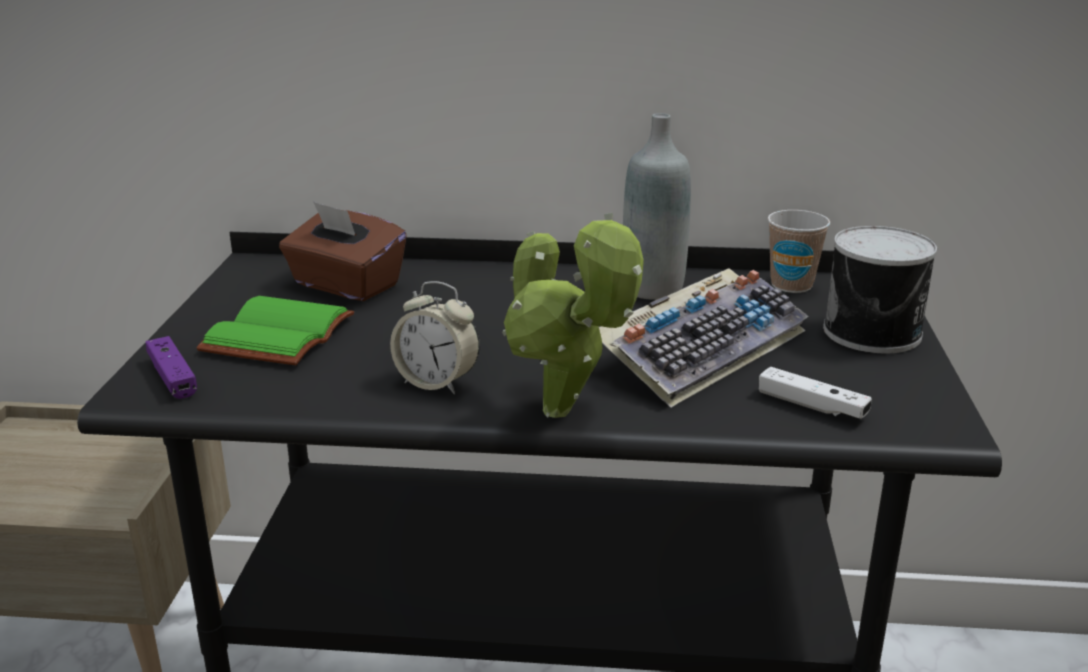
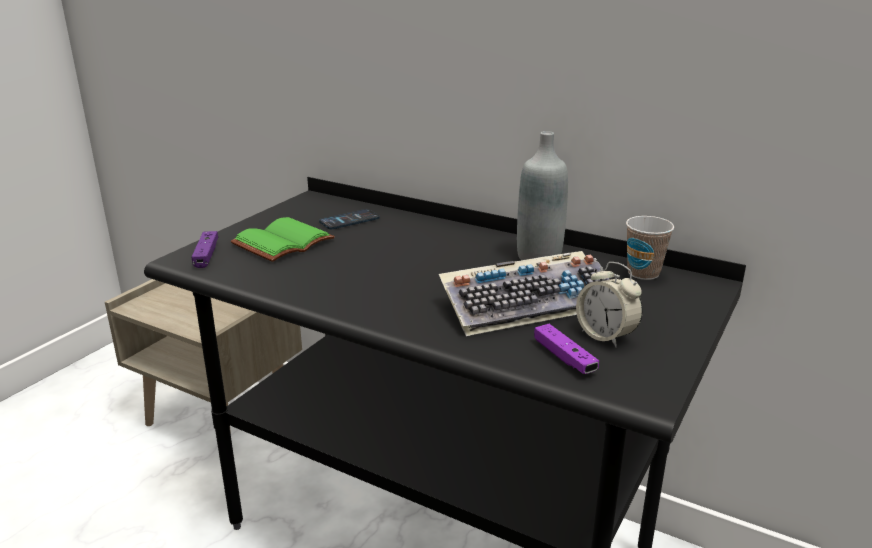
camera: 25 degrees right, 0 degrees up
brown tissue box [279,201,407,301] -> phone [319,209,380,229]
alarm clock [390,281,480,394] -> alarm clock moved to [576,262,643,347]
potted plant [502,213,644,418] -> none
white game controller [759,367,872,419] -> purple game controller [534,324,599,374]
can [823,226,937,353] -> none

